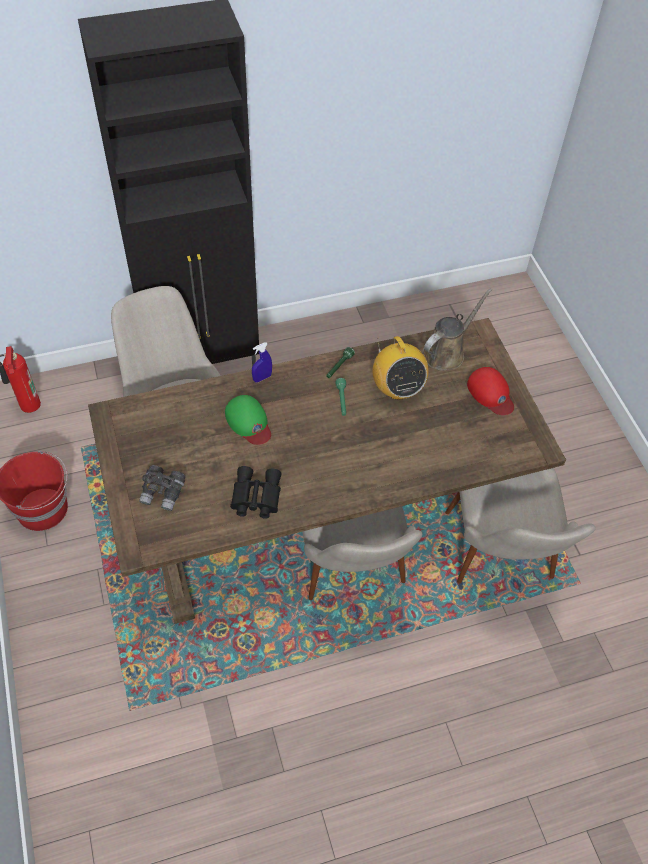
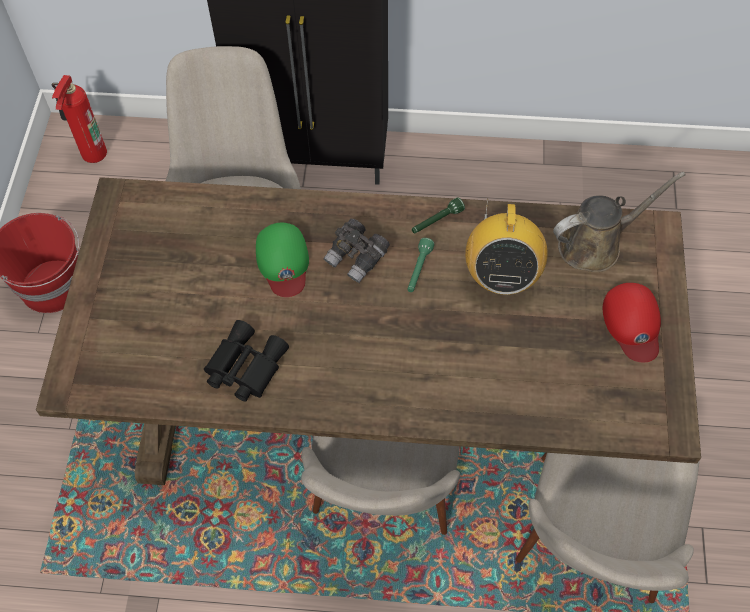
camera: 25 degrees right, 5 degrees up
grey binoculars [139,465,185,511] -> grey binoculars moved to [323,218,390,283]
blue spray bottle [252,342,272,382] -> none

